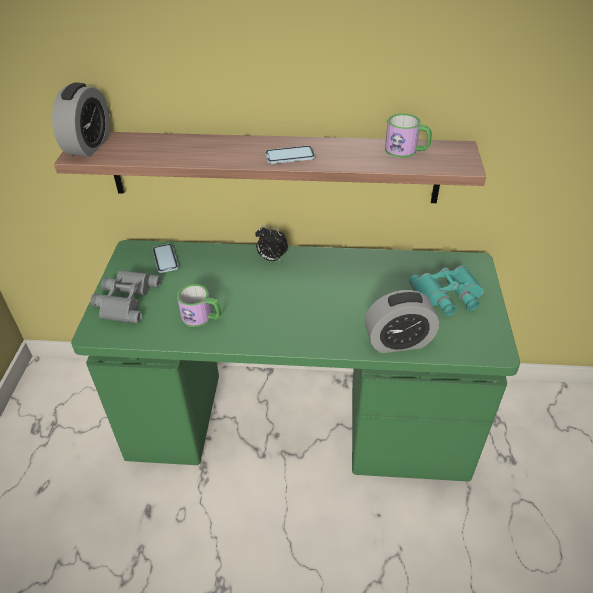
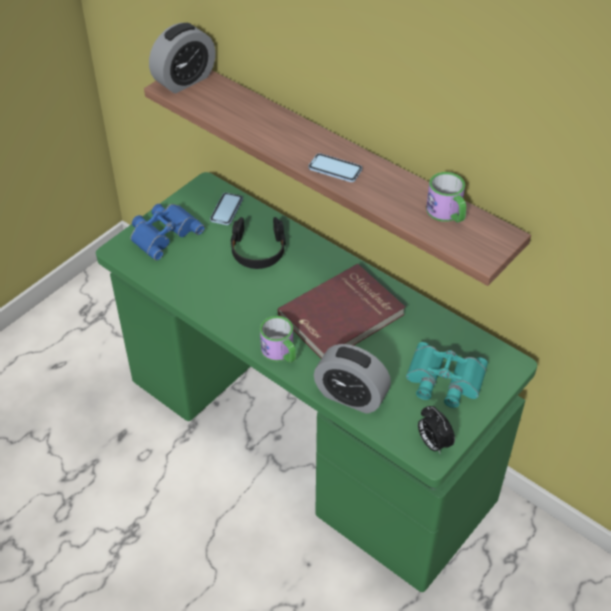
camera: 35 degrees right, 5 degrees up
grey binoculars [90,270,161,323] -> blue binoculars [130,204,205,261]
mug [177,284,221,327] -> mug moved to [260,316,296,363]
alarm clock [255,225,288,262] -> alarm clock moved to [418,406,455,454]
none -> black headphones [230,217,286,269]
none -> red book [278,264,405,359]

